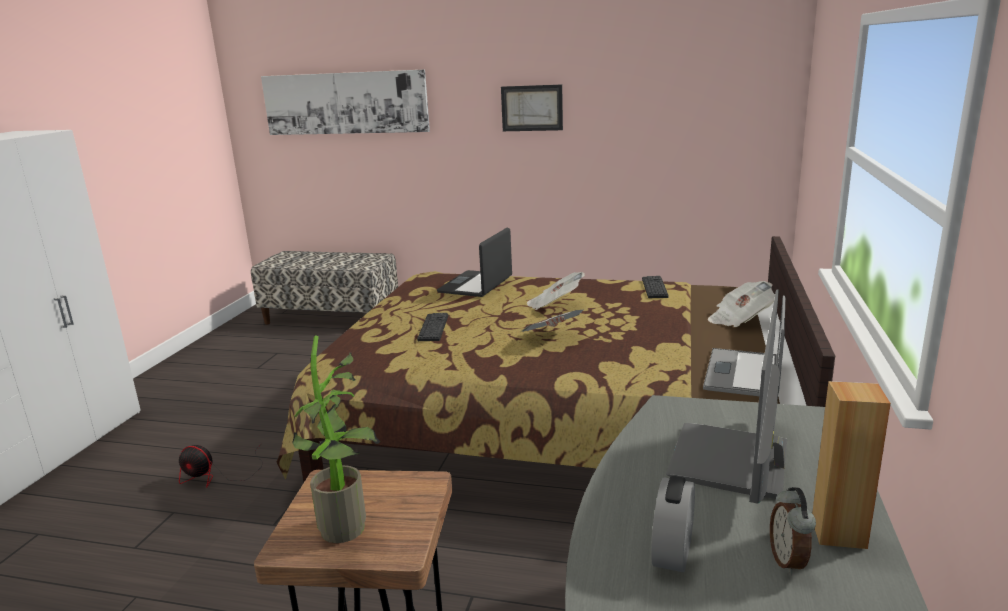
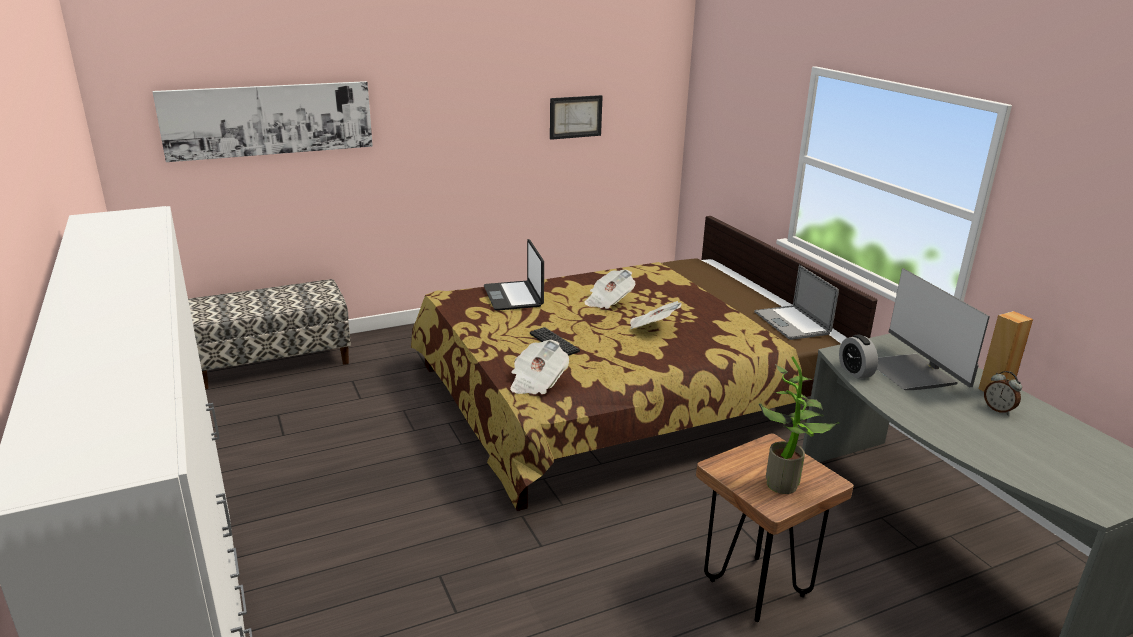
camera: 40 degrees left, 5 degrees up
fan [179,445,260,488] -> none
picture [501,84,563,131] -> picture moved to [550,95,603,140]
keyboard [642,276,669,298] -> none
alarm clock [651,476,695,572] -> alarm clock moved to [839,335,878,379]
newspaper [708,281,775,327] -> newspaper moved to [510,340,569,394]

